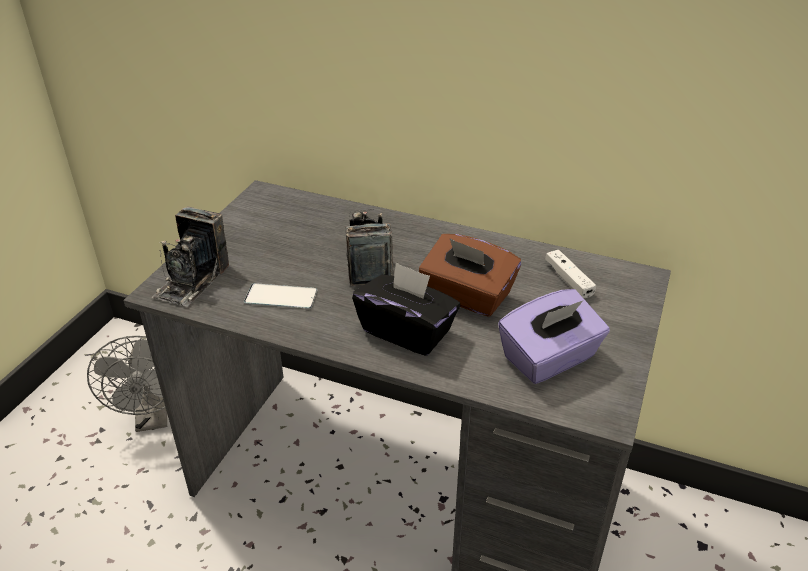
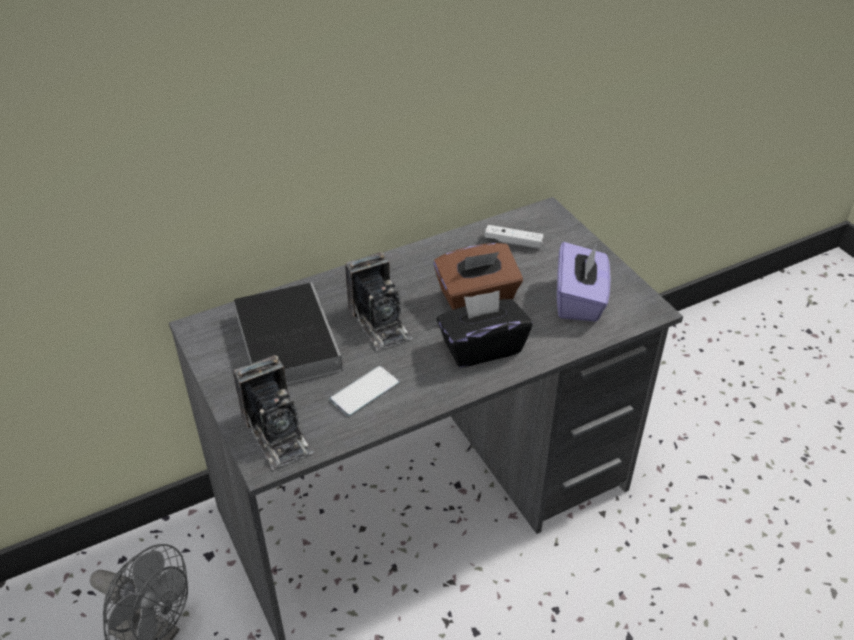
camera: 50 degrees left, 5 degrees up
camera [346,209,393,286] -> camera turned 150 degrees counterclockwise [345,252,413,351]
none -> book [234,282,342,385]

